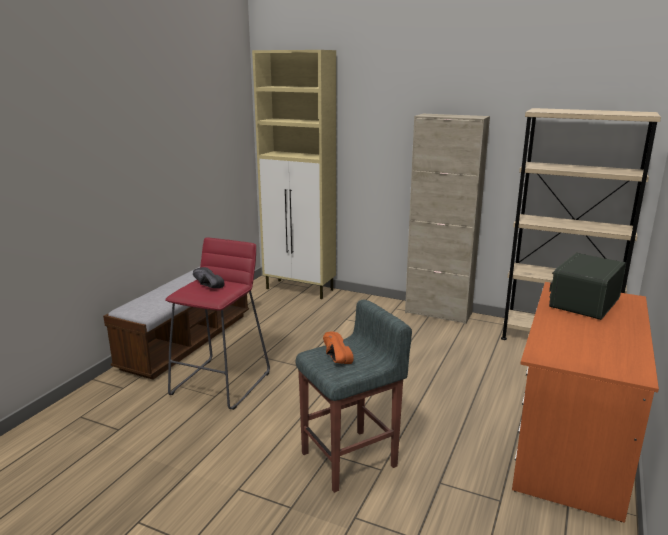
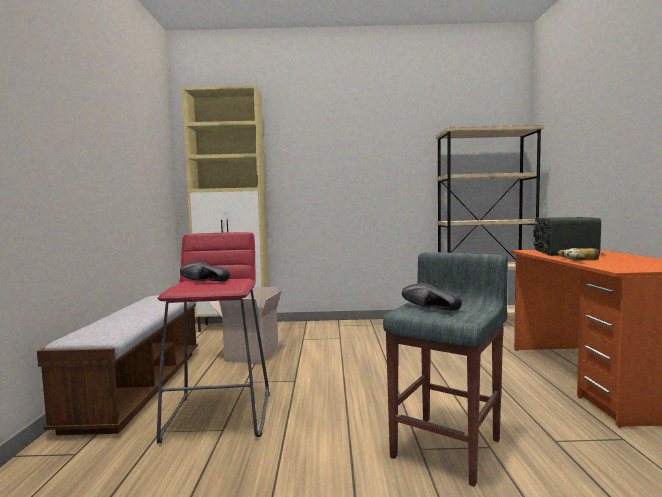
camera: 25 degrees left, 15 degrees down
orange shoe [323,331,354,364] -> black shoe [402,283,462,311]
beige cabinet [405,114,490,324] -> none
none -> cardboard box [209,287,281,364]
none -> power drill [558,248,605,261]

